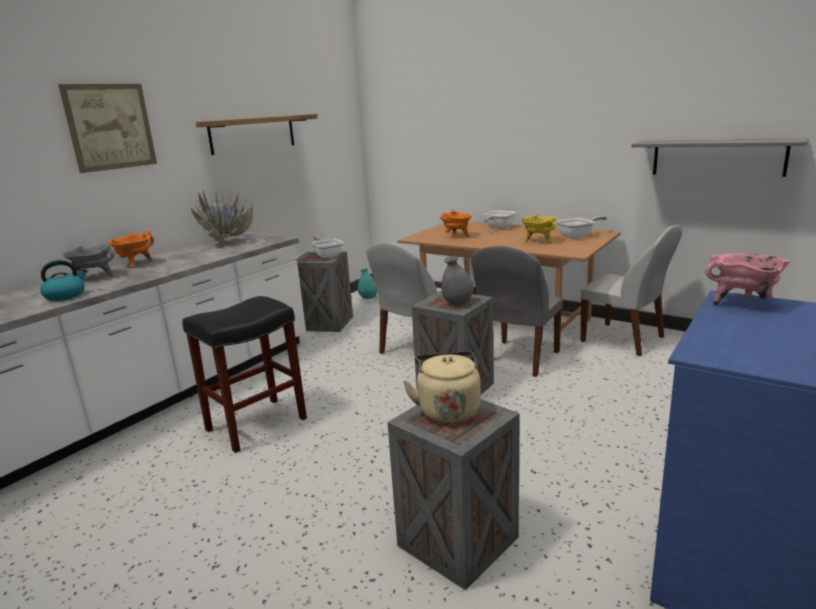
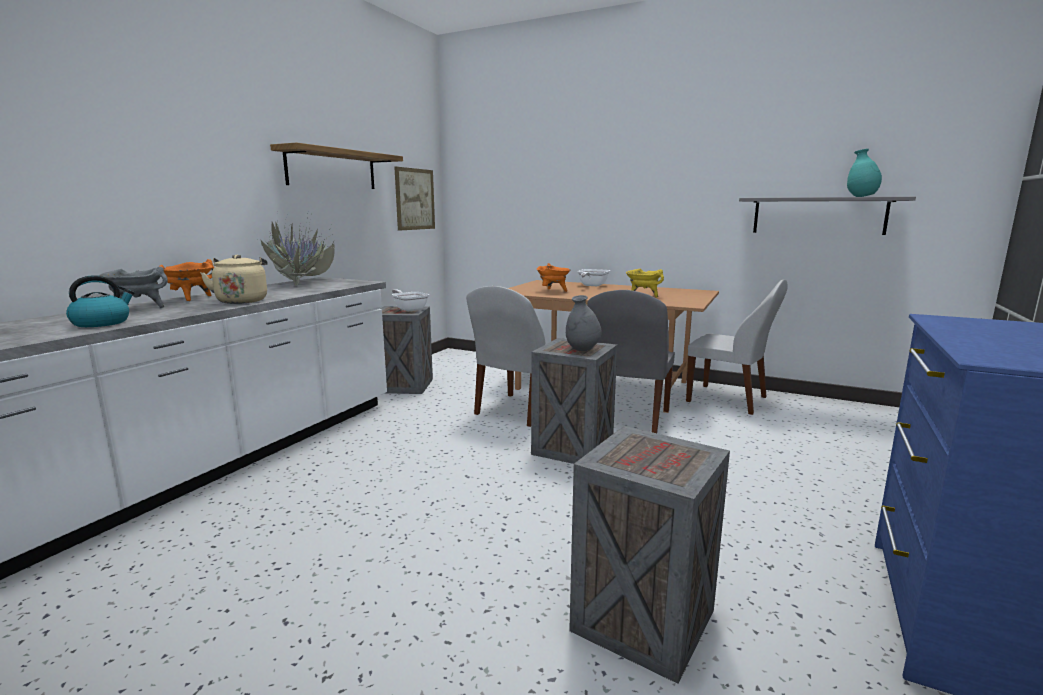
camera: 10 degrees left, 5 degrees down
picture [58,84,157,173] -> picture moved to [394,167,435,231]
black stool [182,296,307,453] -> none
turquoise vase [358,268,377,299] -> turquoise vase moved to [847,149,882,197]
beige kettle [403,351,481,423] -> beige kettle moved to [200,255,267,304]
frying pan [556,216,607,239] -> none
pink cooking pot [705,253,790,306] -> none

